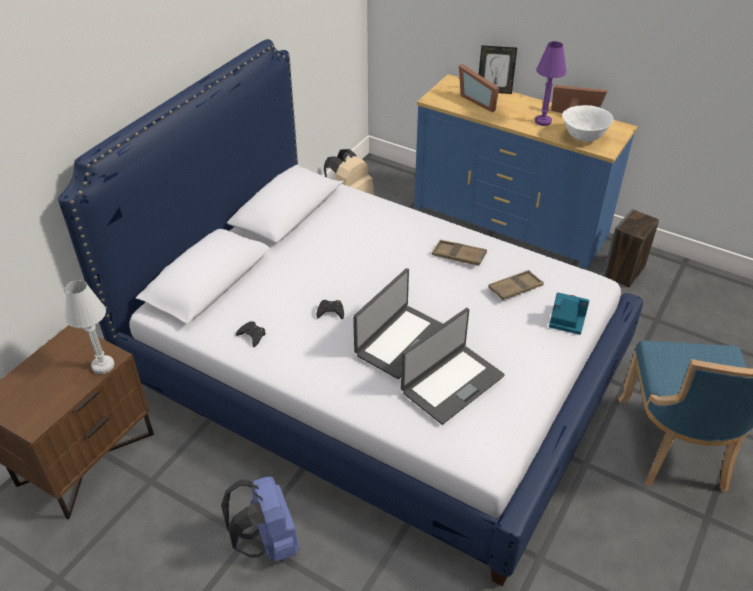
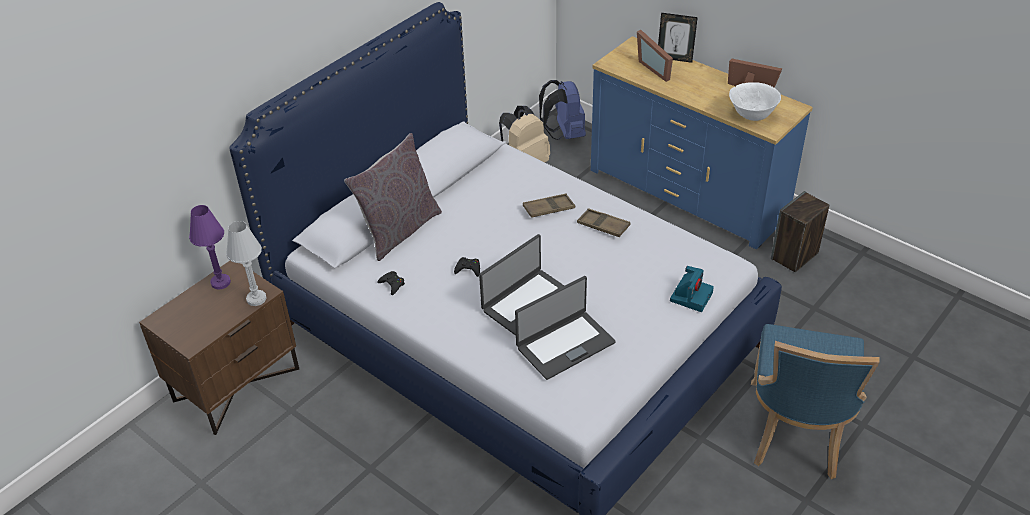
camera: 10 degrees right, 0 degrees up
blue backpack [221,476,300,562] -> blue backpack moved to [539,80,586,140]
brown tray [488,270,544,300] -> brown tray moved to [523,194,575,218]
purple table lamp [535,41,566,126] -> purple table lamp moved to [189,205,231,290]
camera [549,293,589,335] -> camera turned 90 degrees clockwise [670,266,714,312]
none -> grey pillow [344,133,442,261]

